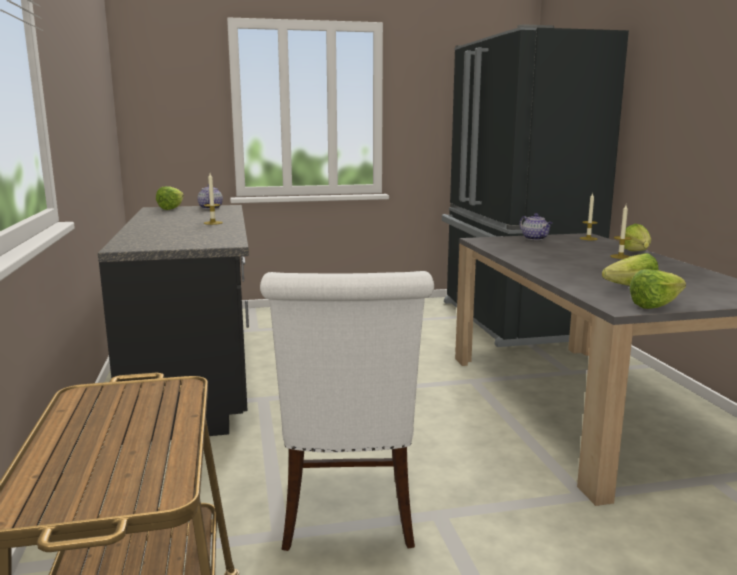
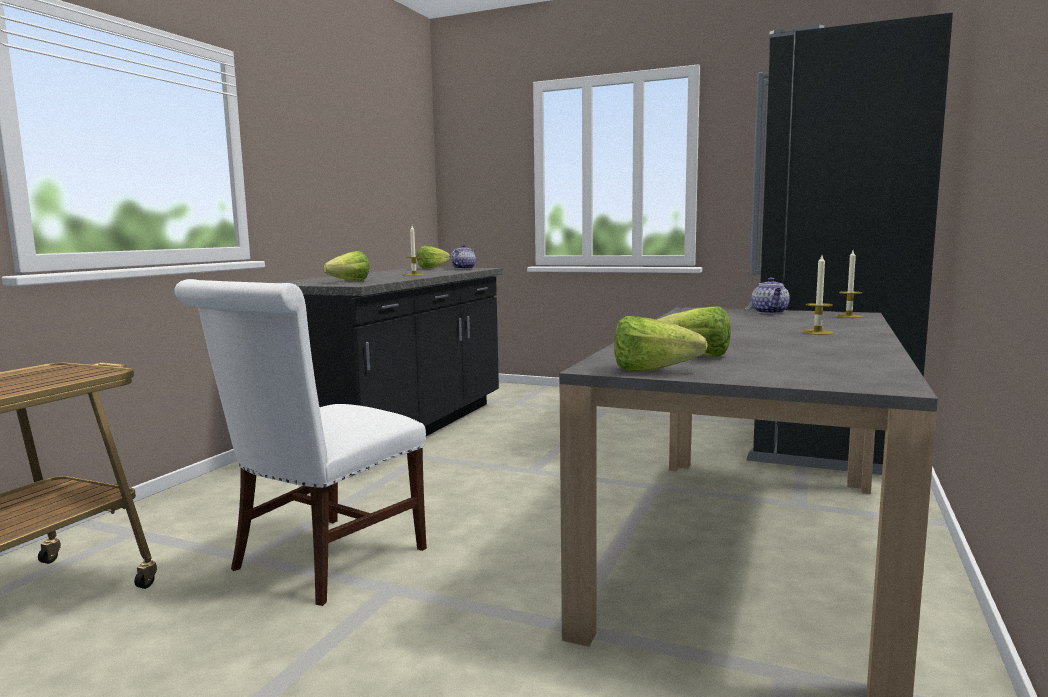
camera: 35 degrees right, 5 degrees down
lettuce [624,224,651,251] -> lettuce moved to [323,251,370,281]

